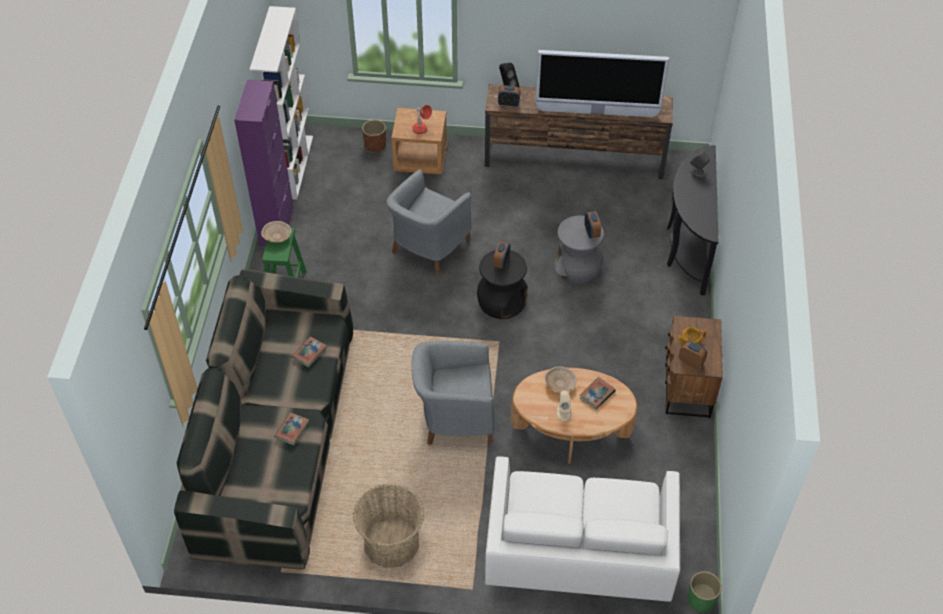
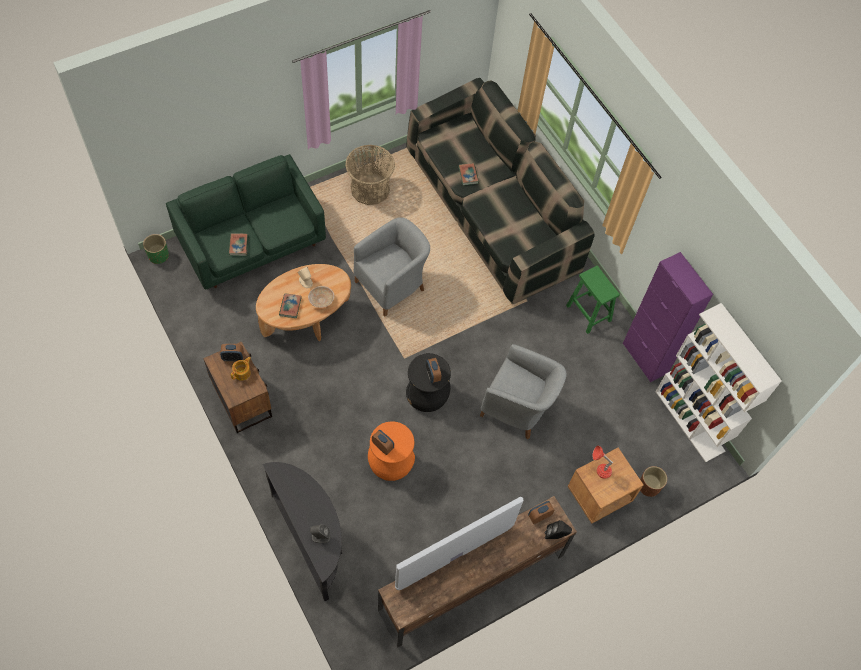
camera: 140 degrees right, 10 degrees up
beige bowl [261,221,291,242] -> none
book [292,337,327,368] -> book moved to [229,233,249,256]
grey armchair [386,170,472,276] -> grey armchair turned 120 degrees clockwise [480,344,566,439]
white sofa [485,456,680,602] -> green sofa [166,154,326,289]
grey stool [554,216,604,284] -> orange stool [368,421,415,481]

